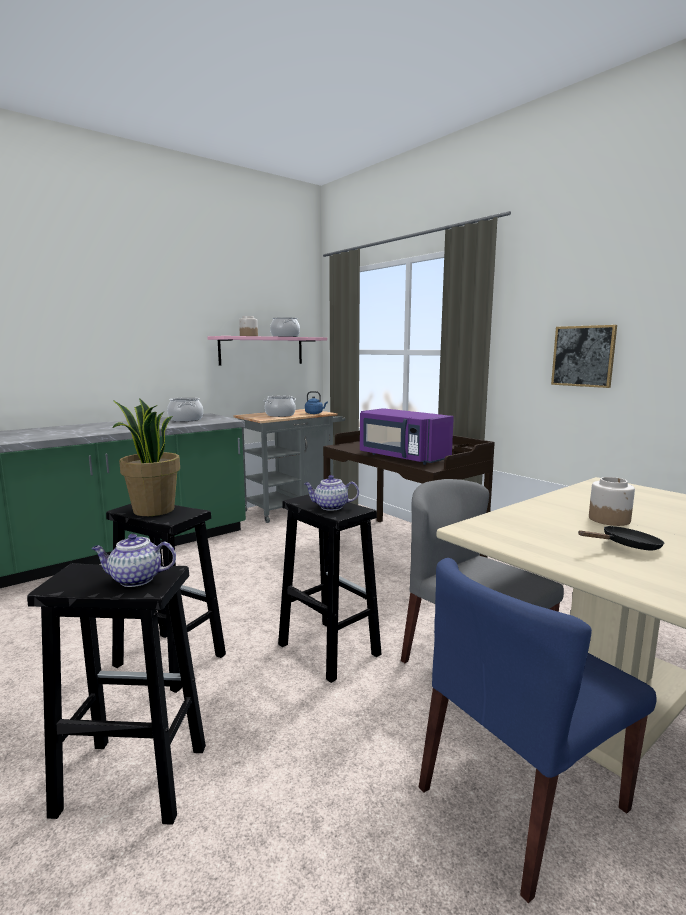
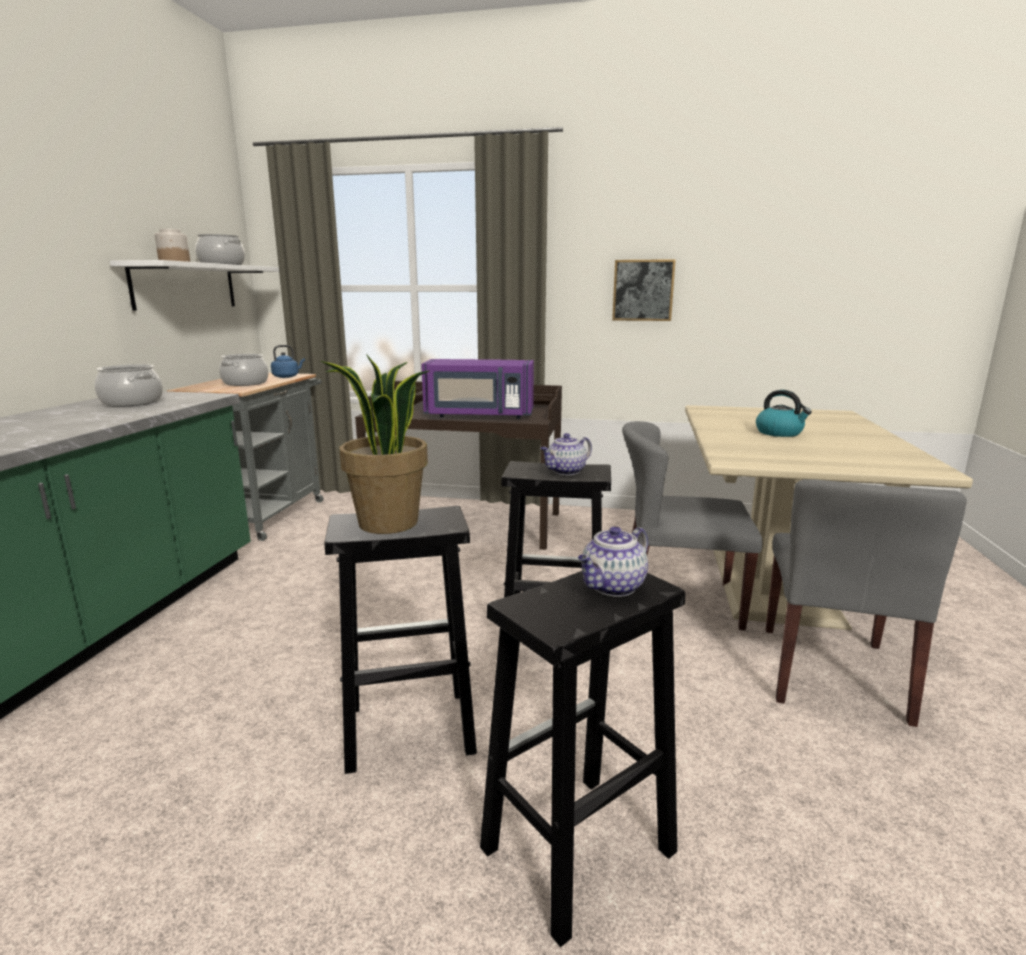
camera: 40 degrees left, 5 degrees up
pink shelf [207,336,327,366] -> white shelf [110,260,279,310]
blue chair [419,558,657,903] -> grey chair [766,479,967,727]
black frying pan [578,526,664,550] -> none
jar [589,477,635,526] -> kettle [756,390,812,437]

